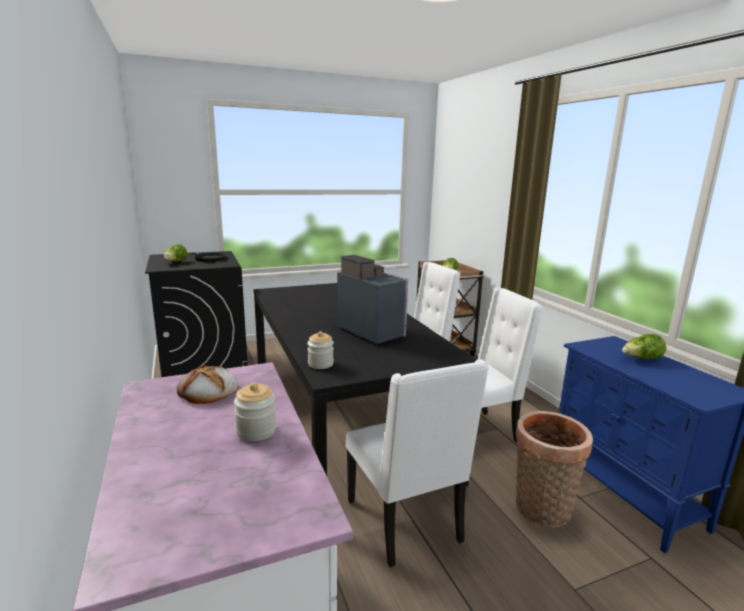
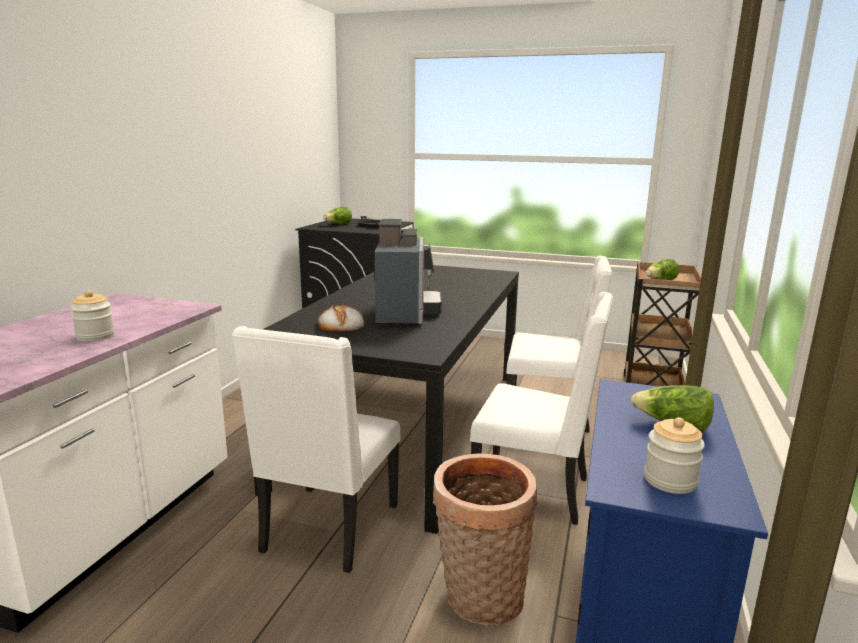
camera: 40 degrees right, 0 degrees up
bread [177,365,238,404] -> bread moved to [318,304,364,332]
jar [307,331,334,369] -> jar moved to [644,417,705,494]

